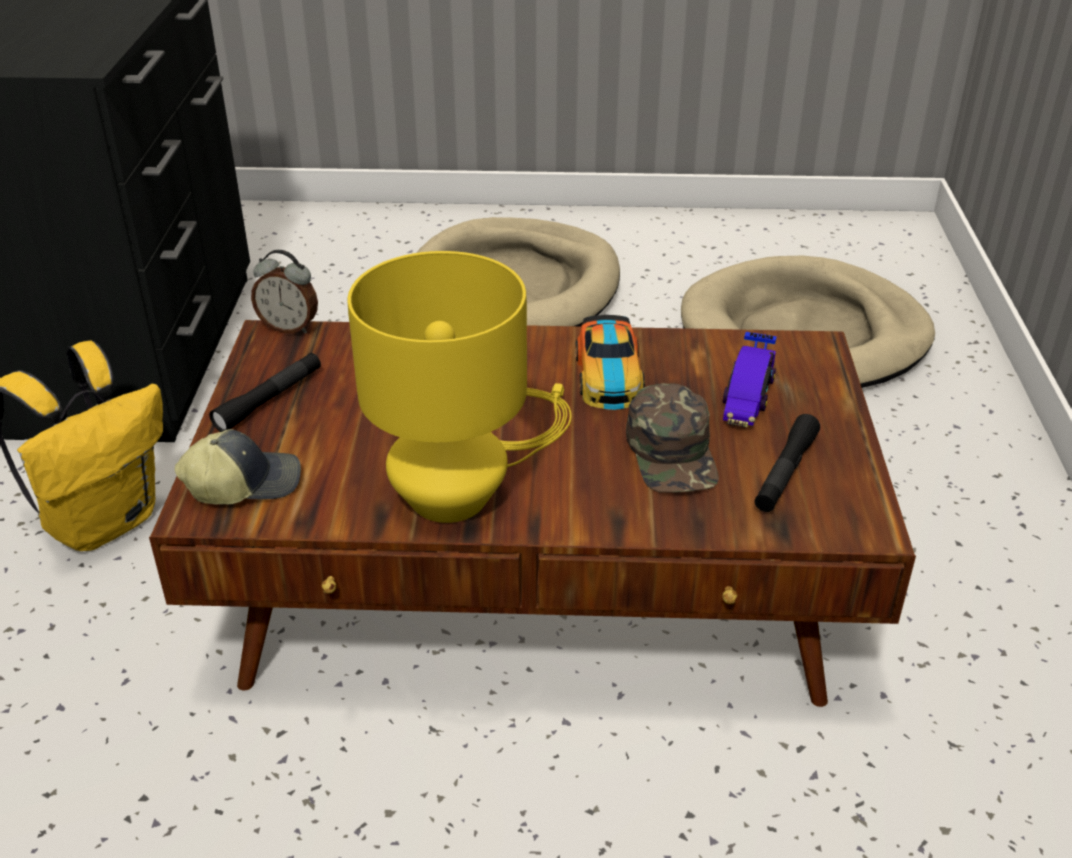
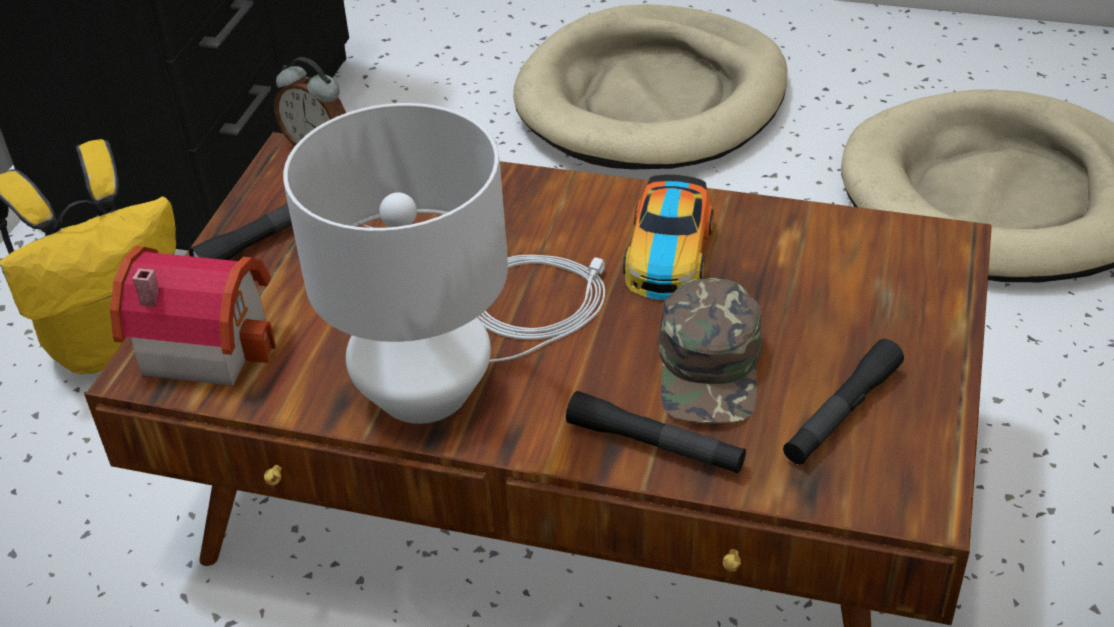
camera: 15 degrees right, 5 degrees up
cap [175,429,301,505] -> toy house [110,246,276,386]
yellow table lamp [348,251,572,523] -> white table lamp [283,103,605,424]
toy car [723,332,777,427] -> none
none -> black flashlight [566,391,746,474]

